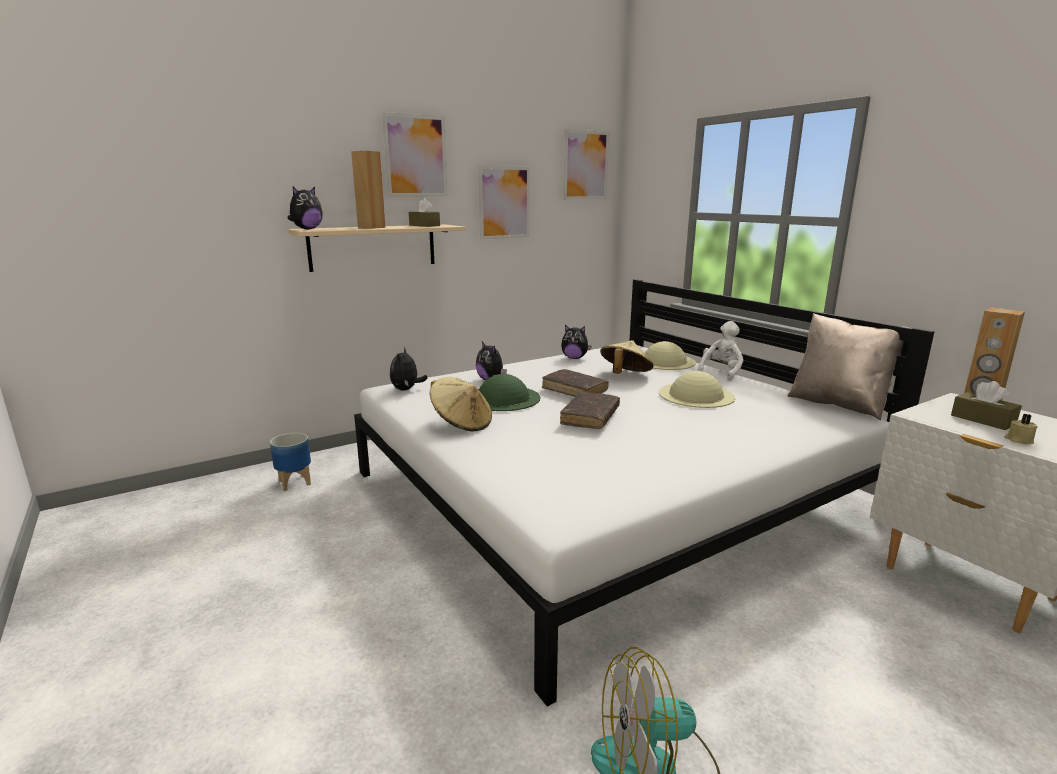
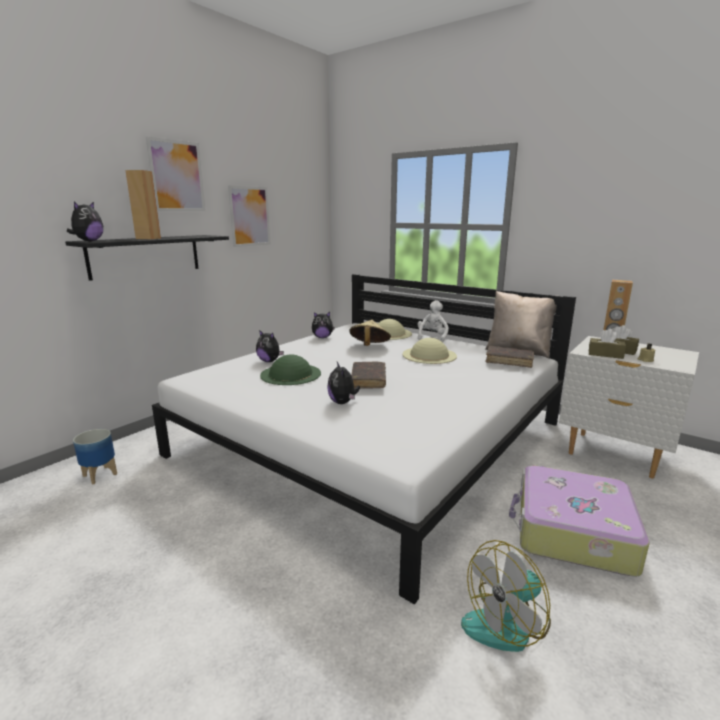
camera: 20 degrees left, 0 degrees up
beige shelf [288,225,466,272] -> black shelf [65,235,229,281]
plush toy [390,347,427,391] -> plush toy moved to [327,362,360,404]
brown tissue box [409,198,440,227] -> brown tissue box moved to [589,329,626,359]
beige hat [430,377,492,432] -> none
brown book [542,369,609,397] -> brown book moved to [486,346,534,368]
picture [563,129,609,200] -> none
none -> suitcase [509,466,649,577]

